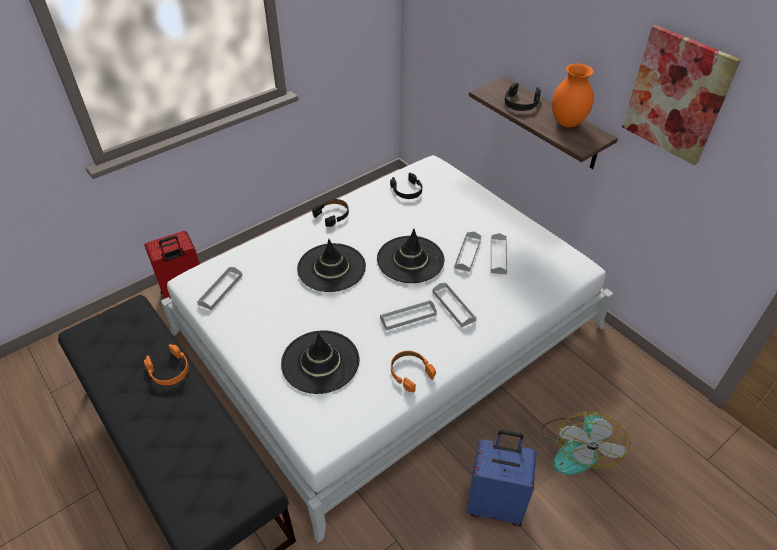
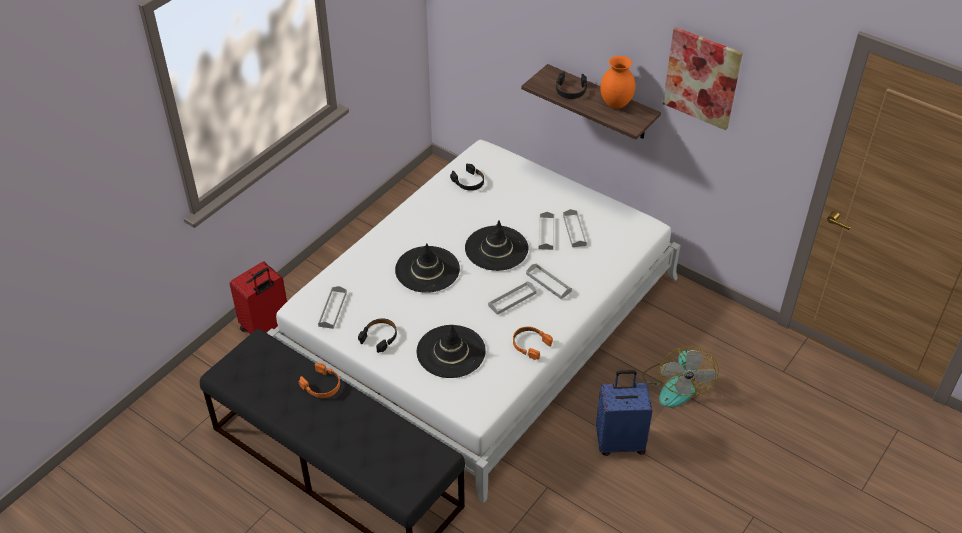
camera: 15 degrees left, 0 degrees up
black headphones [312,199,349,227] -> black headphones moved to [358,318,397,353]

